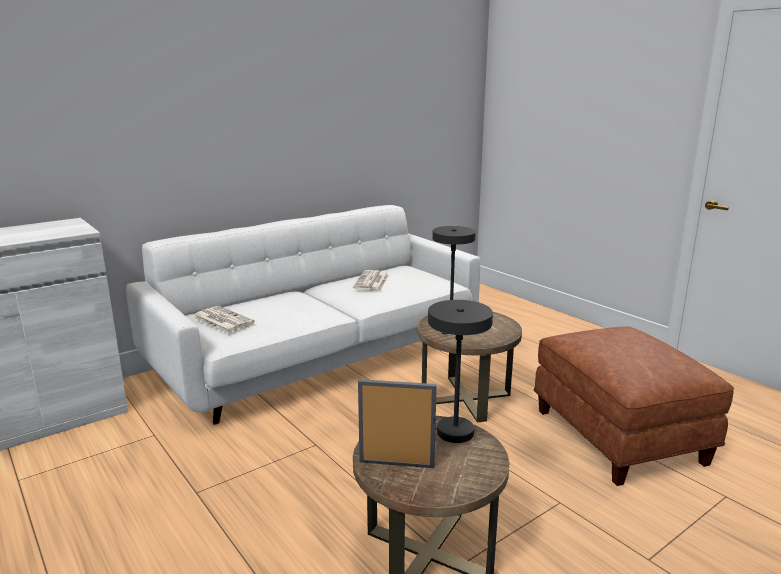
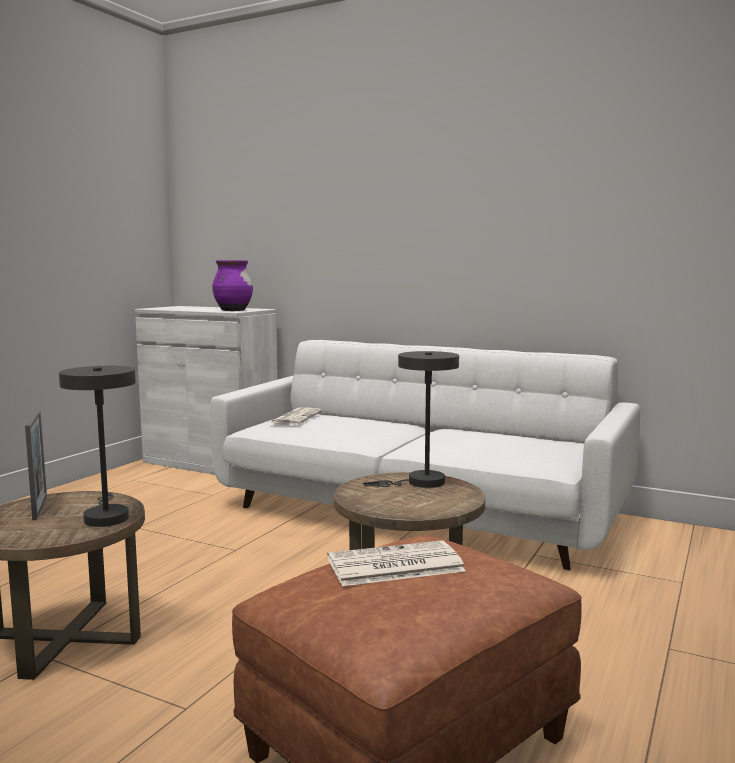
camera: 65 degrees right, 10 degrees down
newspaper [353,270,390,291] -> newspaper moved to [327,540,466,586]
none -> purple vase [212,260,253,311]

